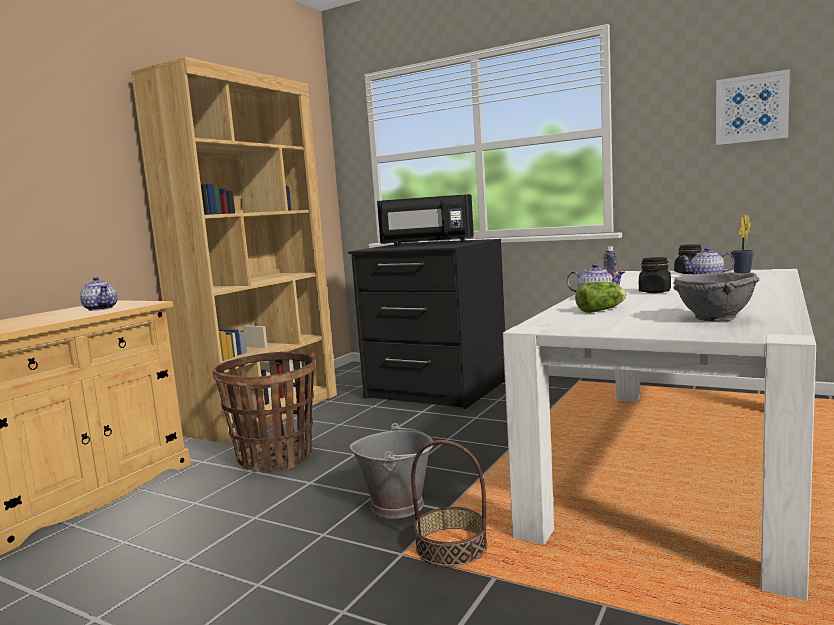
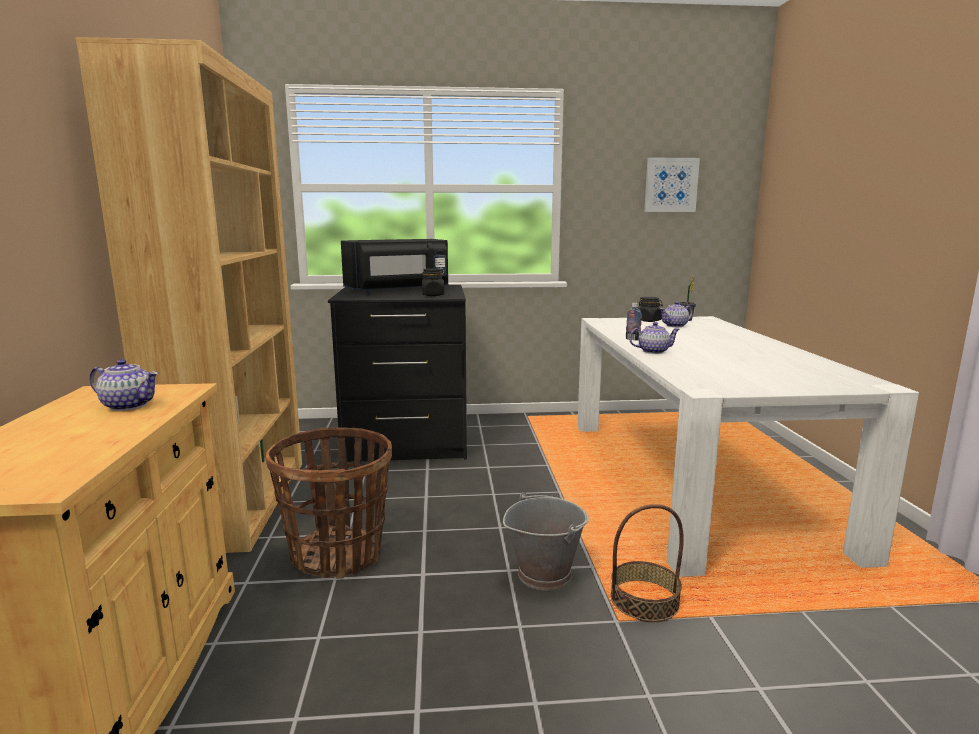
camera: 35 degrees left, 5 degrees up
lettuce [575,282,626,313] -> none
black jar [639,257,671,293] -> black jar moved to [422,268,444,296]
grey bowl [673,272,759,322] -> none

